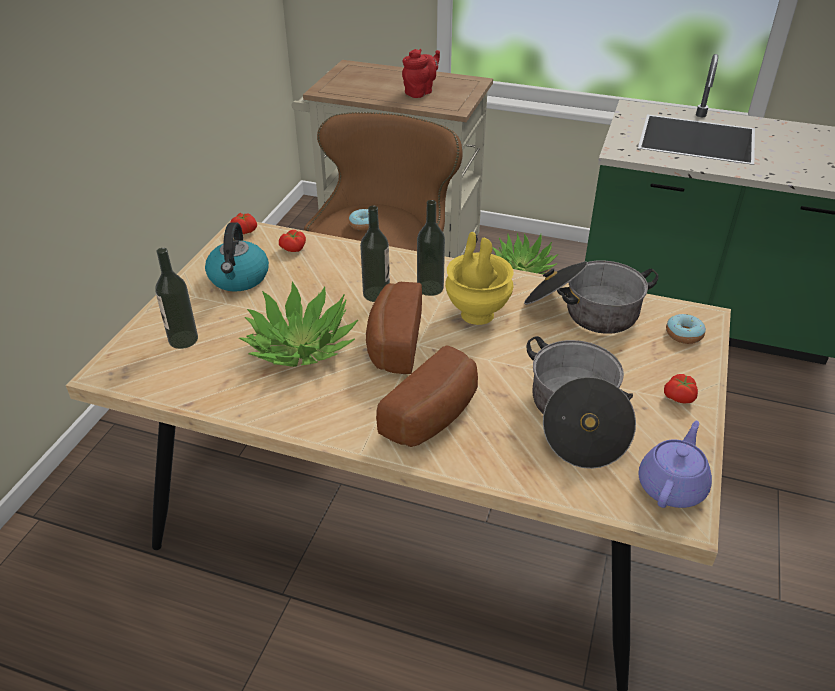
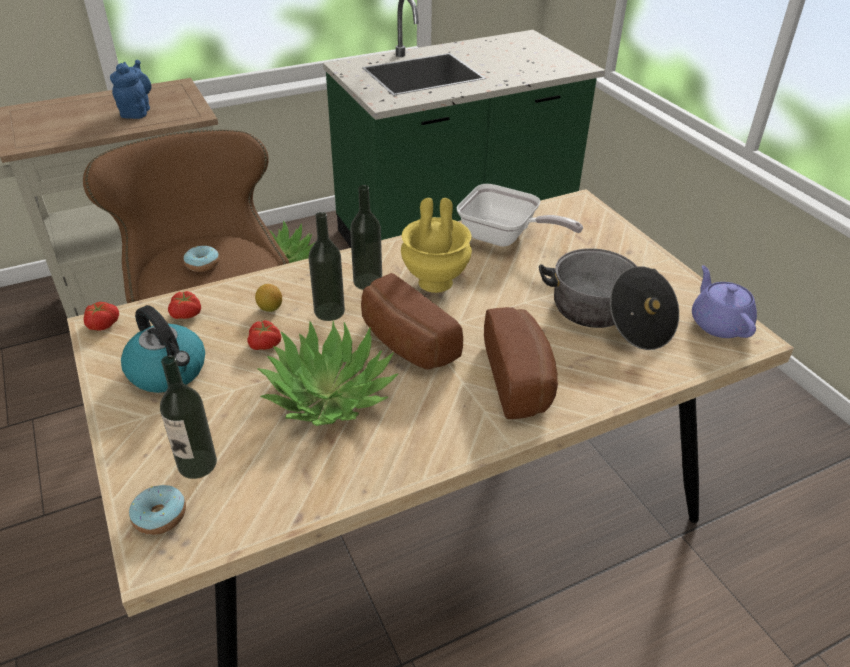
camera: 45 degrees left, 0 degrees up
red teapot [402,49,440,98] -> blue teapot [110,60,151,119]
cooking pot [524,260,658,334] -> frying pan [457,184,583,247]
tomato [664,374,698,403] -> tomato moved to [247,320,281,350]
donut [666,314,706,344] -> donut moved to [129,485,186,535]
none -> lemon [255,284,282,312]

